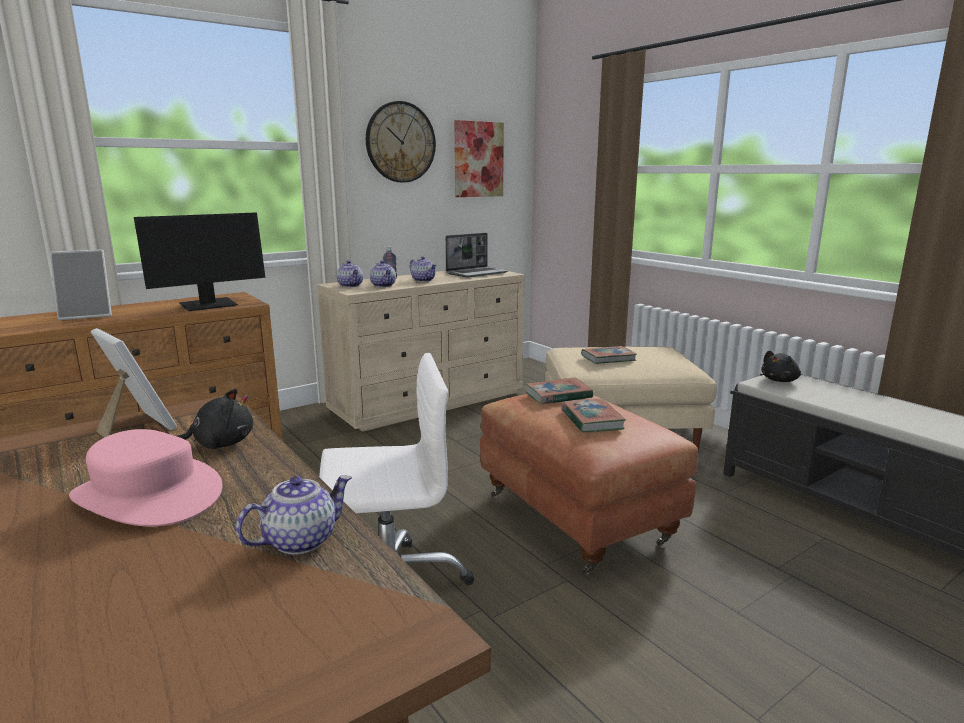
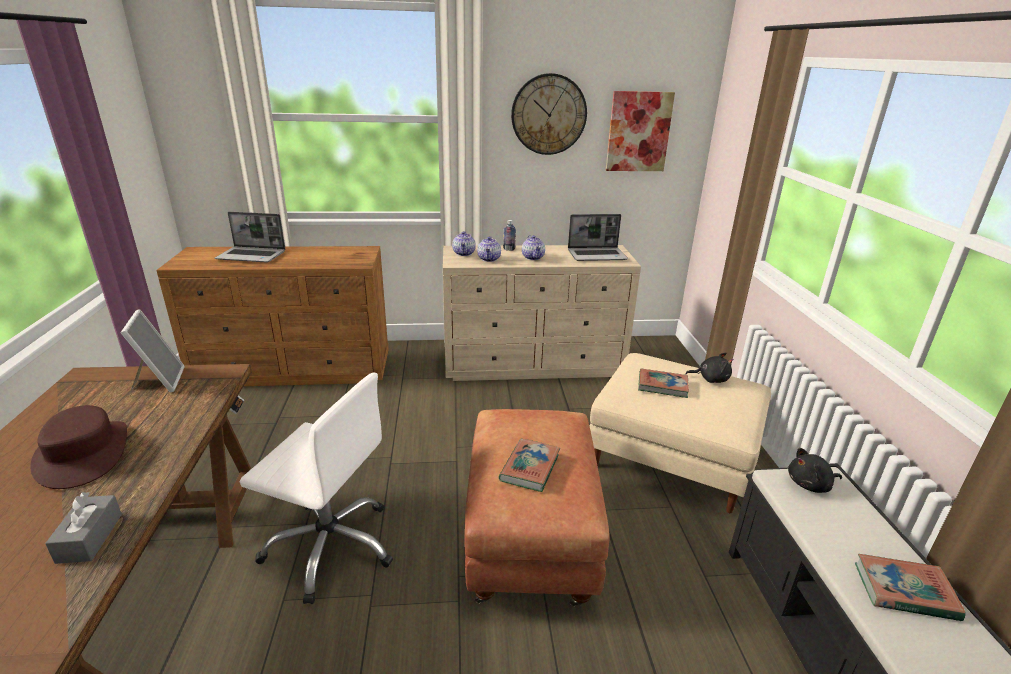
camera: 30 degrees right, 10 degrees up
picture frame [49,249,112,320] -> laptop [215,211,285,262]
pink hat [69,429,223,527] -> brown hat [30,405,127,489]
monitor [134,212,265,311] -> none
black plush toy [177,389,253,449] -> black plush toy moved to [685,353,733,383]
teapot [236,475,352,555] -> grey tissue box [45,492,122,564]
book [526,377,593,404] -> book moved to [855,554,966,621]

